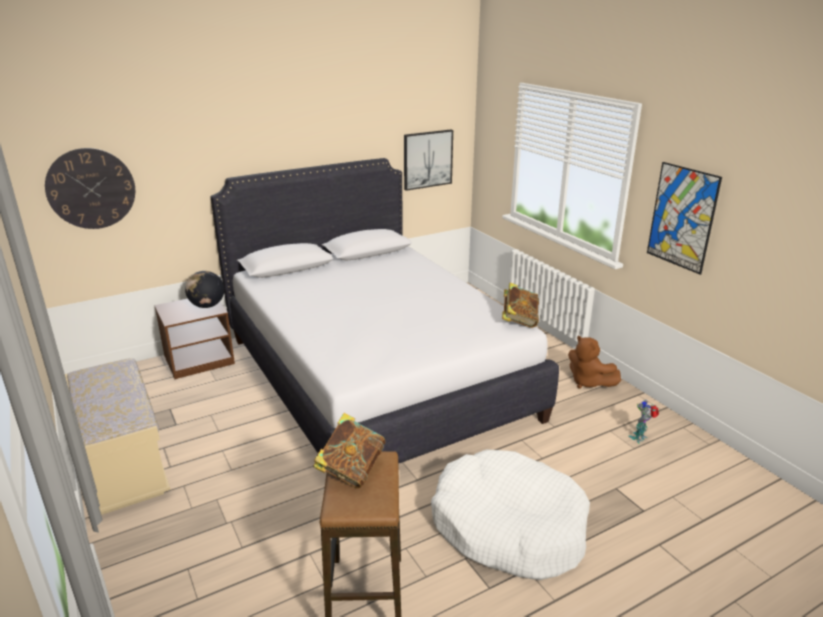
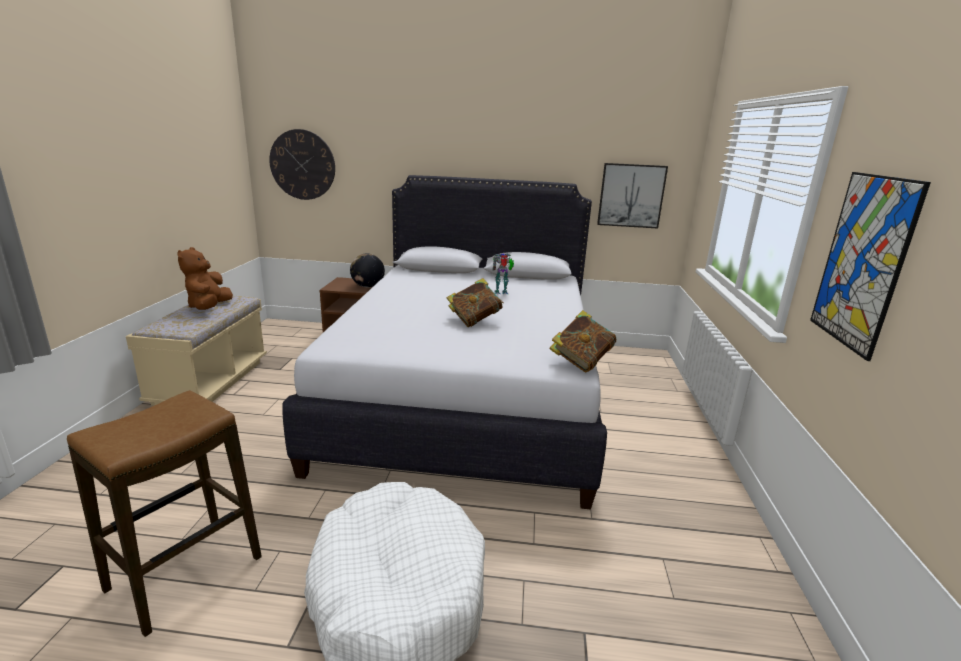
camera: 35 degrees right, 5 degrees down
book [313,413,385,488] -> book moved to [447,278,504,327]
brown plush toy [568,335,621,389] -> brown plush toy moved to [177,247,233,310]
toy robot [628,400,659,443] -> toy robot moved to [493,253,514,294]

